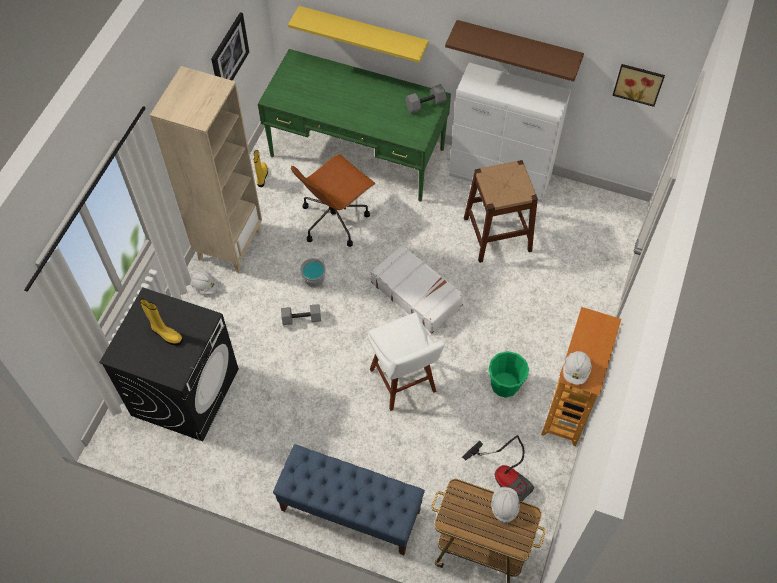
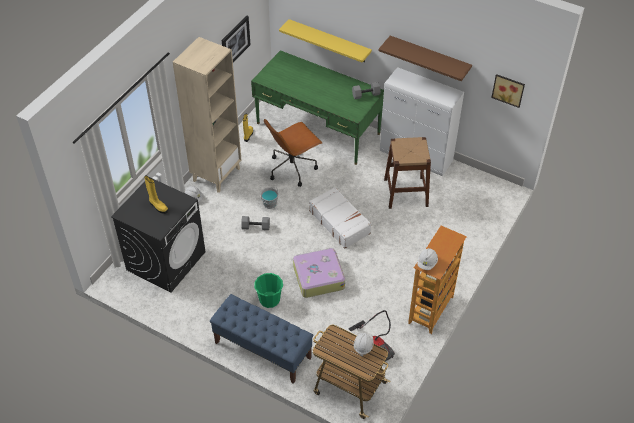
camera: 10 degrees right, 10 degrees down
white stool [368,312,445,411] -> suitcase [293,248,345,298]
green bucket [487,351,529,398] -> green bucket moved to [254,273,284,308]

